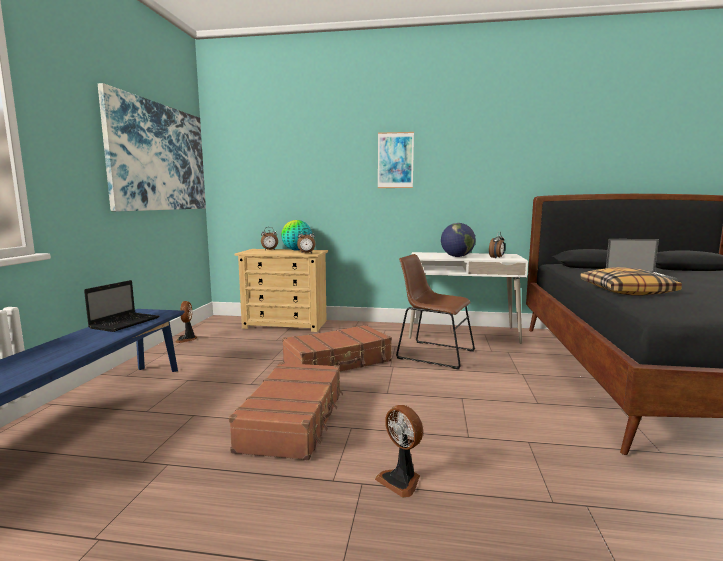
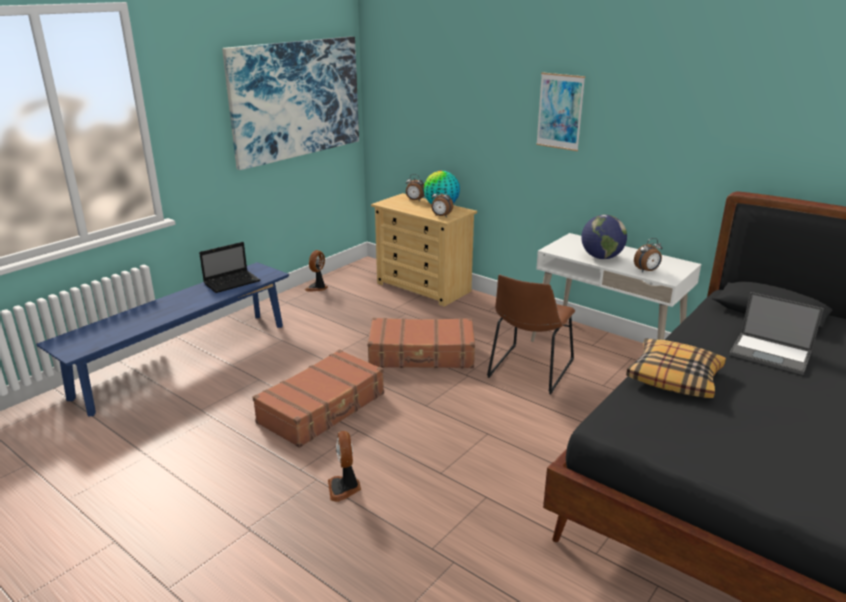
camera: 30 degrees right, 15 degrees up
brown chair [396,254,475,370] -> brown chair turned 120 degrees counterclockwise [487,274,575,394]

